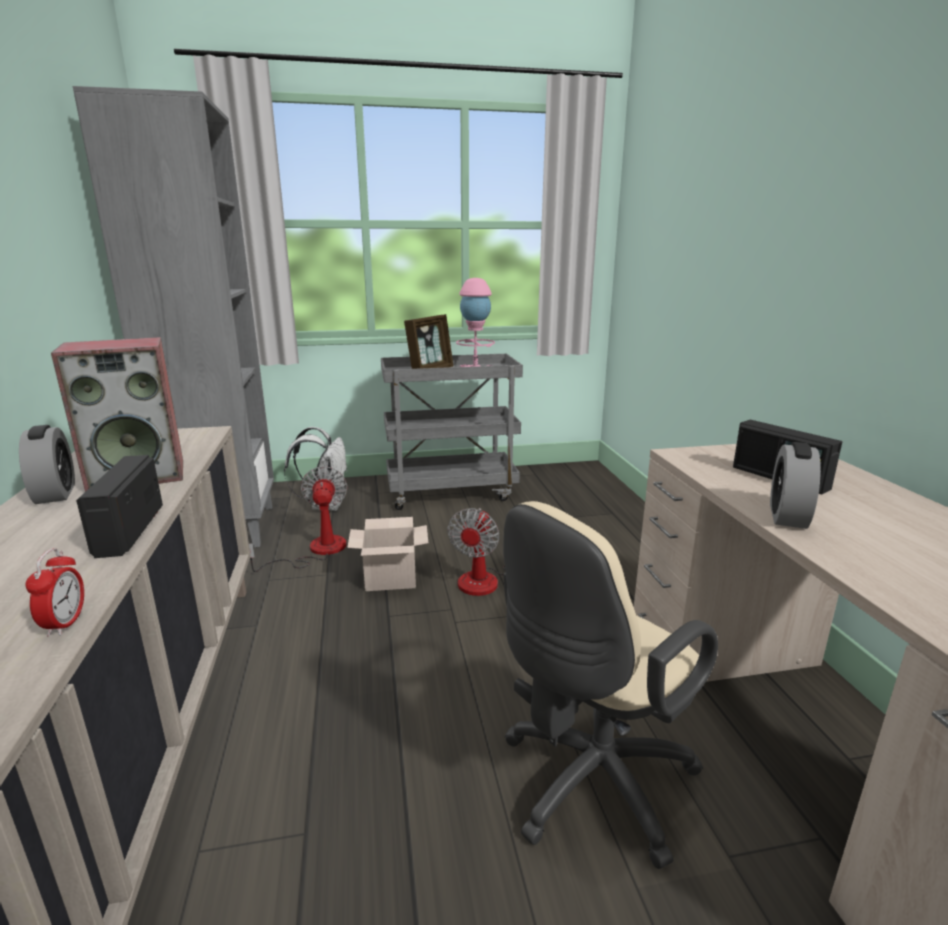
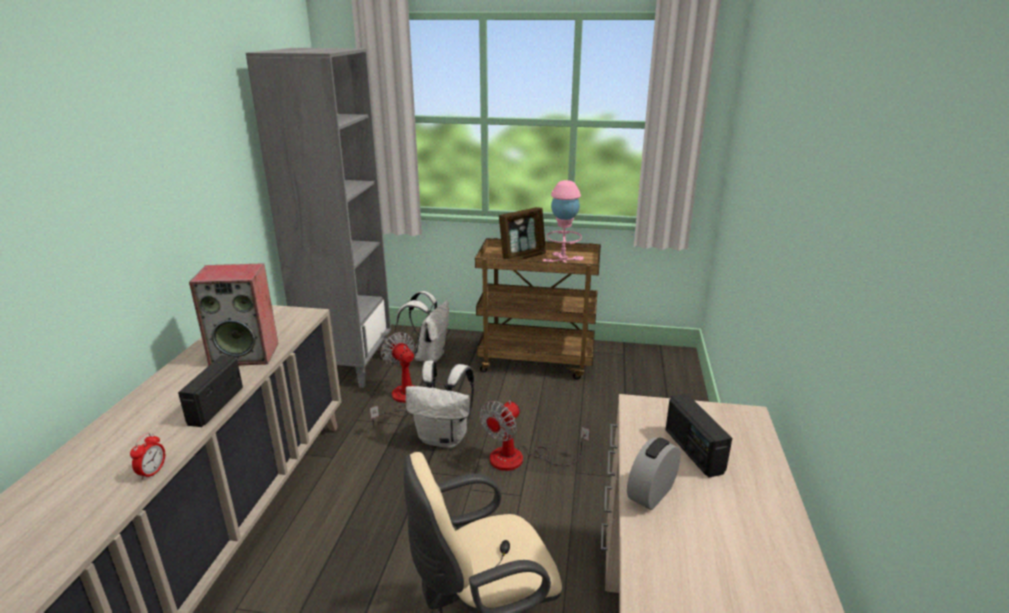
camera: 20 degrees right, 5 degrees up
alarm clock [19,425,75,504] -> none
fan [249,466,348,572] -> fan turned 45 degrees counterclockwise [370,332,415,428]
cardboard box [347,517,428,591] -> white backpack [405,360,474,448]
grey cart [381,354,523,510] -> brown cart [475,238,601,380]

